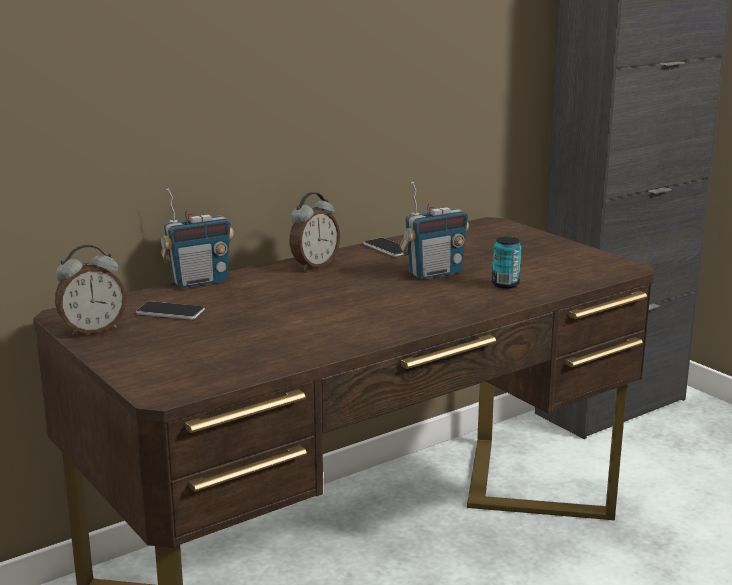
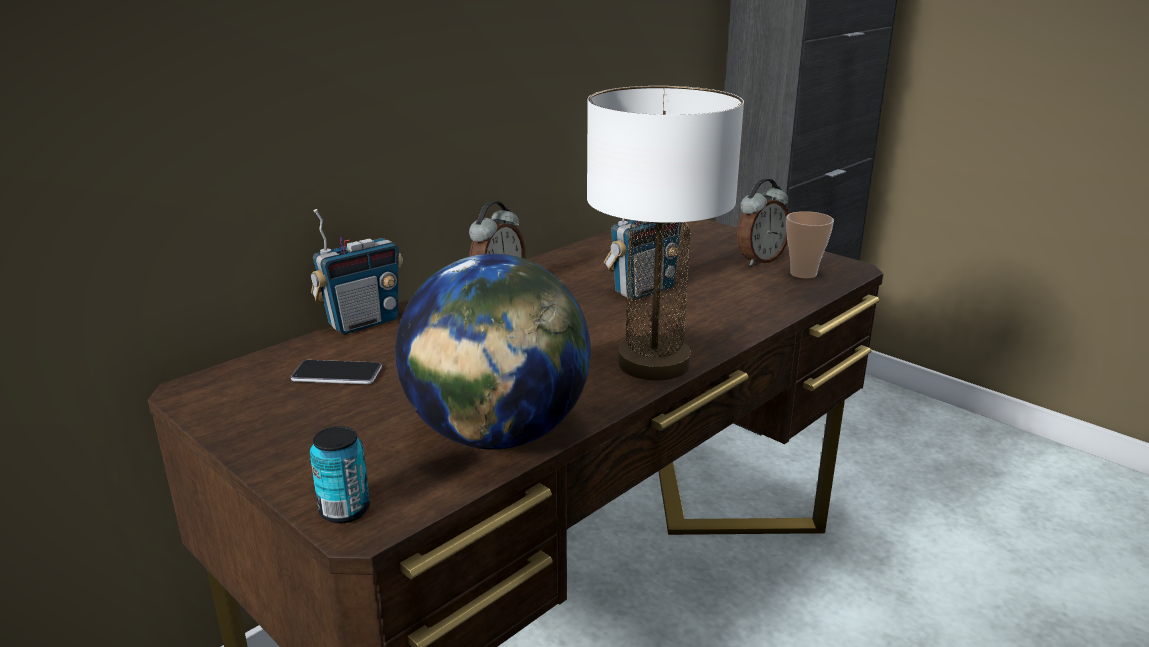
camera: 10 degrees left, 5 degrees up
alarm clock [55,245,126,336] -> alarm clock moved to [737,178,789,266]
phone [363,238,404,257] -> none
can [492,236,522,289] -> can moved to [310,426,370,524]
none -> globe [395,253,591,450]
none -> table lamp [587,86,744,380]
none -> cup [786,211,834,279]

